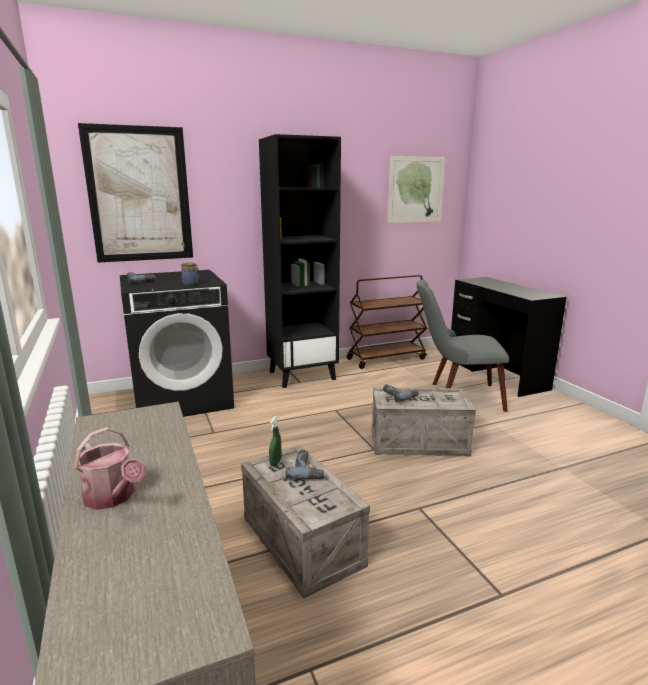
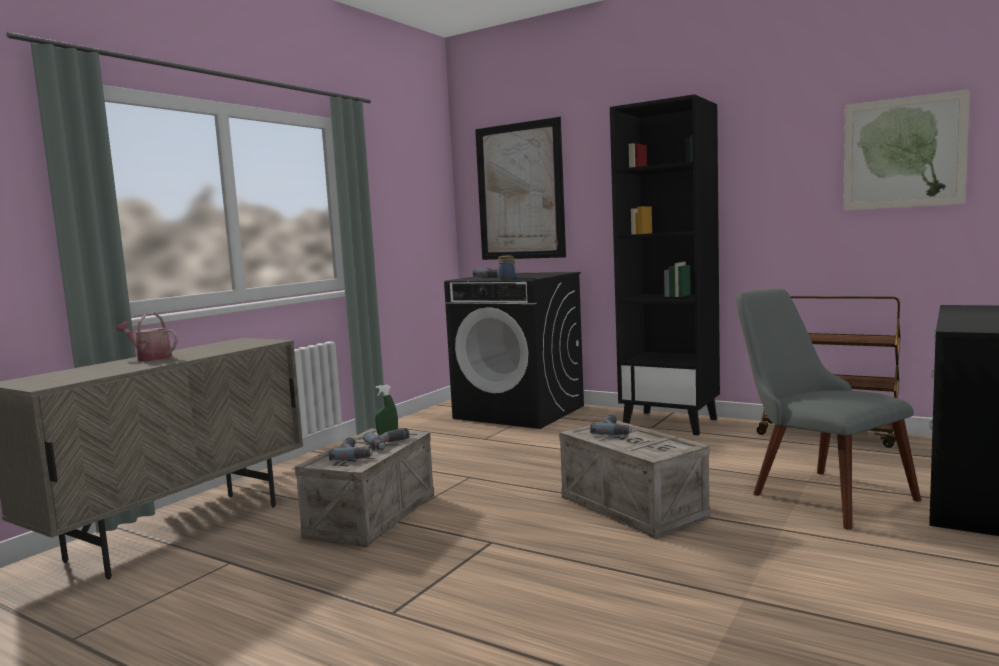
camera: 55 degrees right, 10 degrees down
watering can [74,427,146,510] -> watering can turned 105 degrees clockwise [116,312,178,361]
none -> power drill [329,437,373,460]

